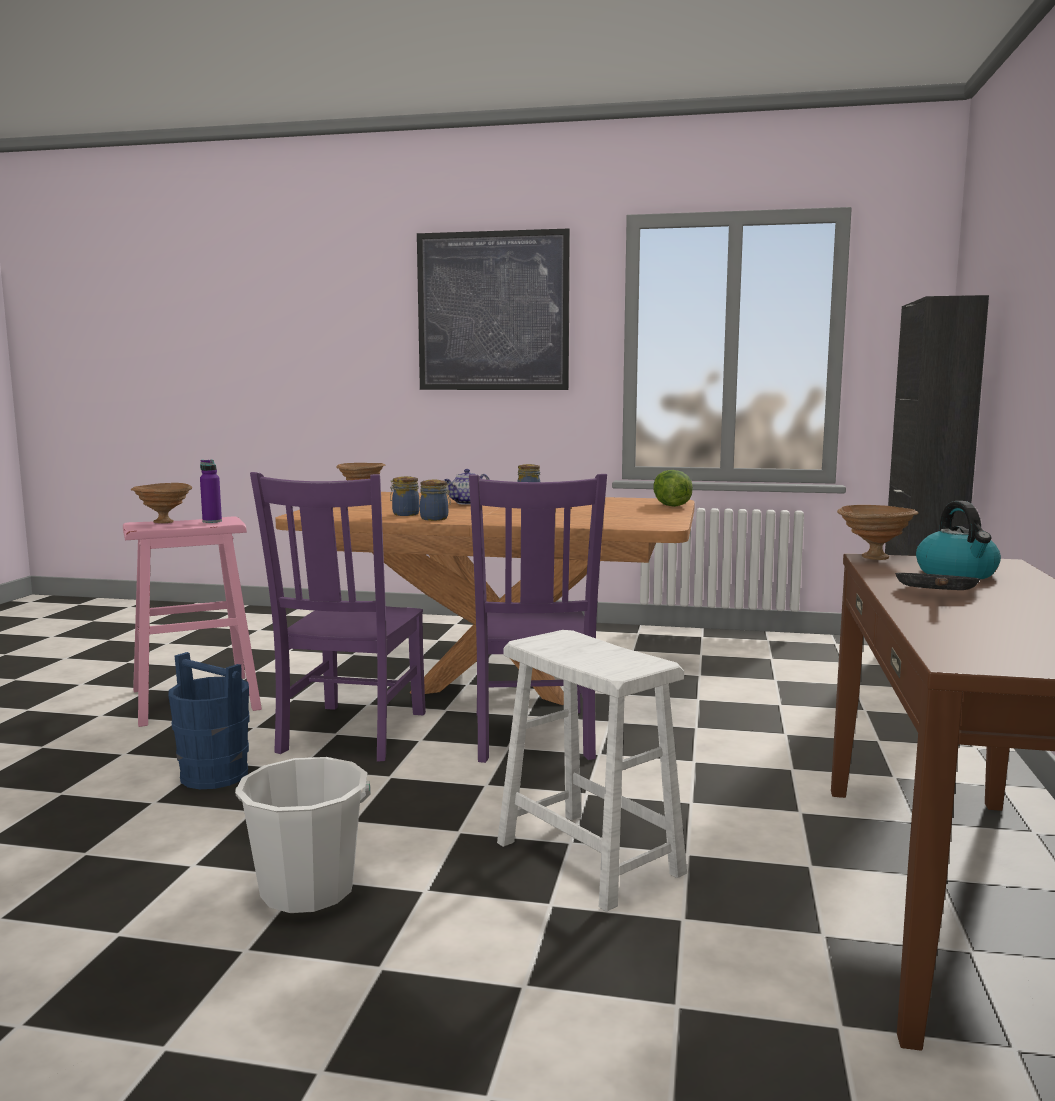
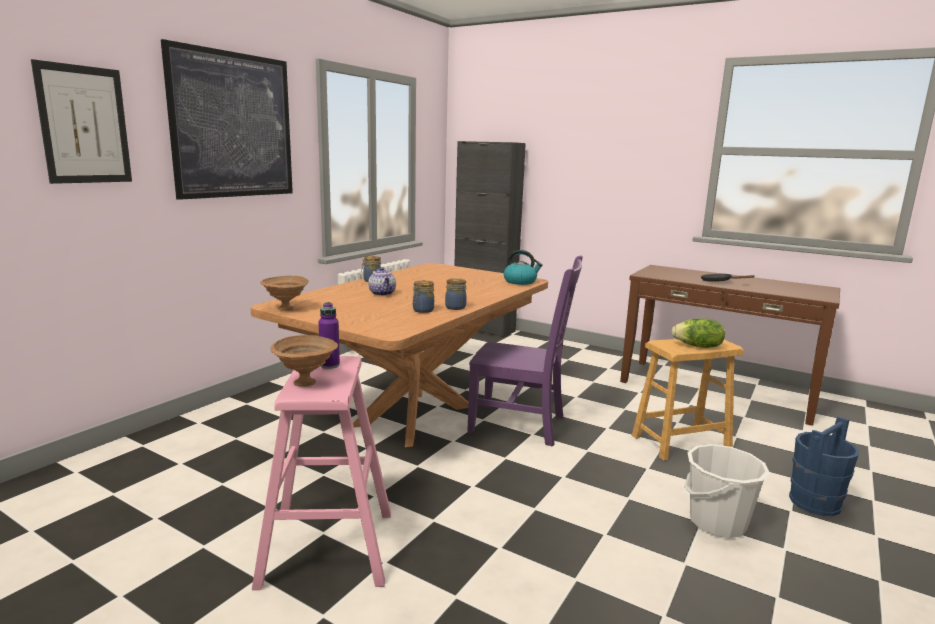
camera: 70 degrees left, 5 degrees up
blue bucket [168,652,250,789] -> blue bucket moved to [789,416,860,516]
purple chair [250,472,426,761] -> none
white stool [497,630,687,912] -> brown stool [632,339,744,461]
lettuce [653,470,693,507] -> lettuce moved to [672,318,725,348]
brown bowl [837,505,918,560] -> none
kettle [916,501,1001,579] -> kettle moved to [504,250,543,285]
none -> picture [31,59,132,184]

